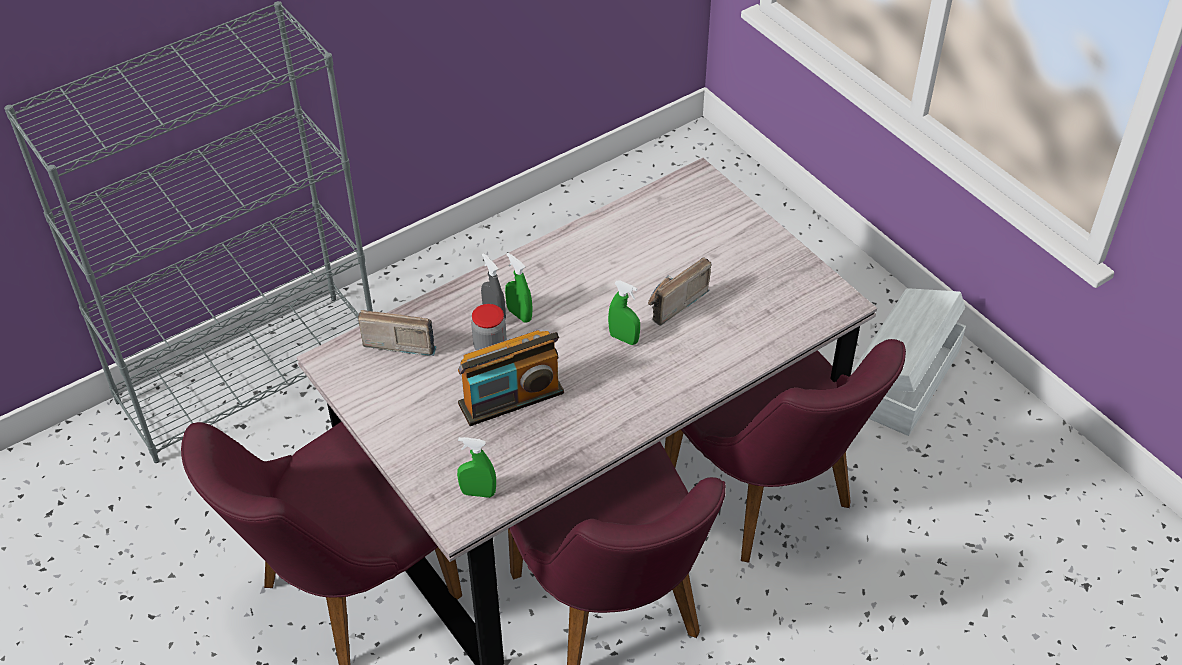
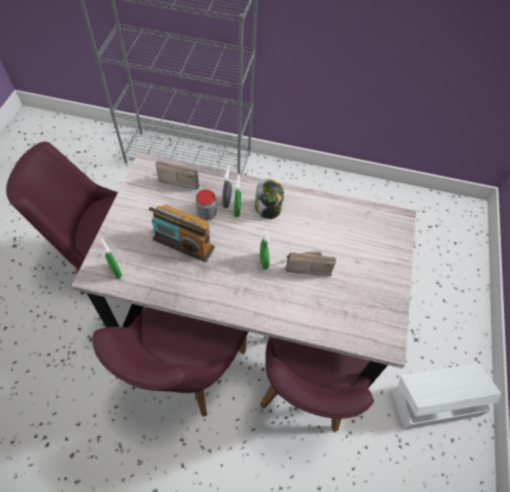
camera: 45 degrees right, 10 degrees up
radio [358,310,437,356] -> radio turned 45 degrees counterclockwise [156,161,200,190]
none -> jar [255,179,284,219]

